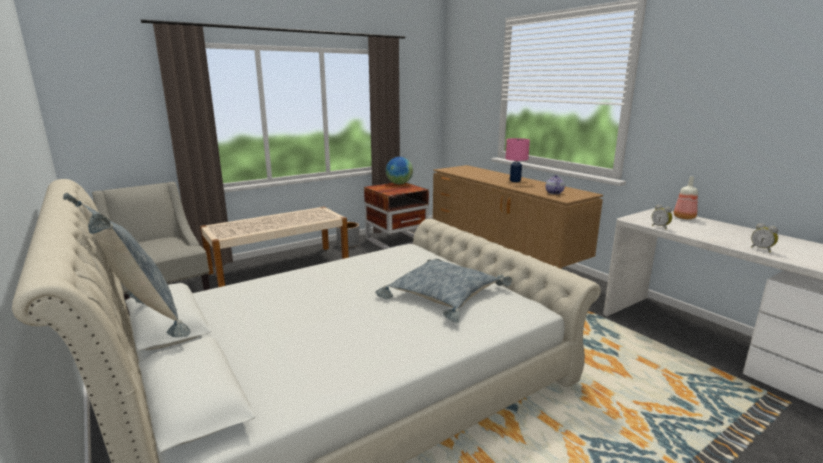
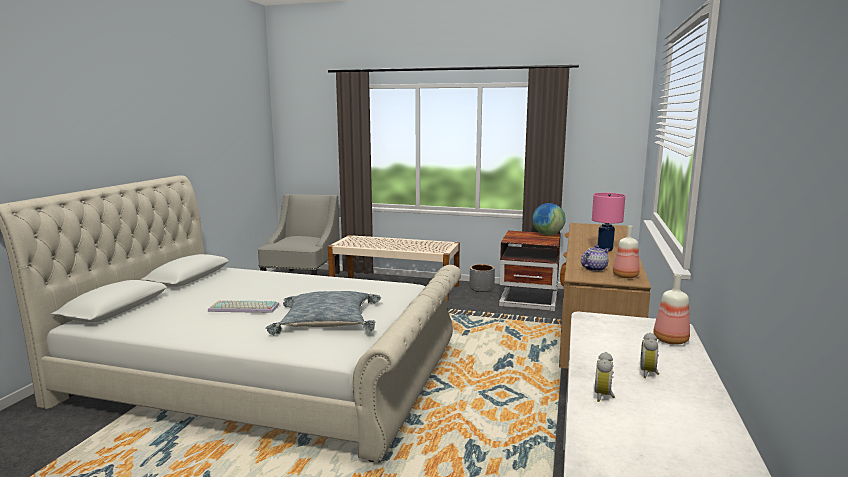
camera: 50 degrees right, 5 degrees down
pillow [63,193,191,338] -> none
alarm clock [652,204,672,229] -> alarm clock moved to [640,332,659,378]
none -> keyboard [208,300,279,313]
none -> bottle [613,226,640,278]

